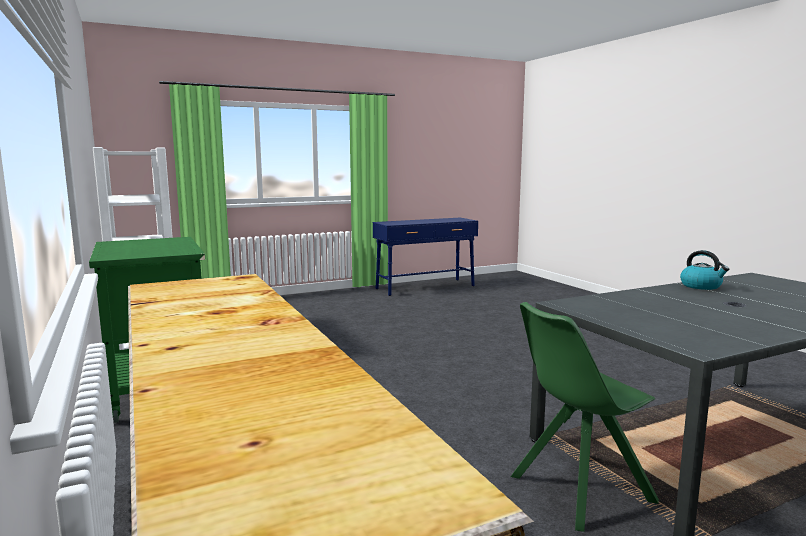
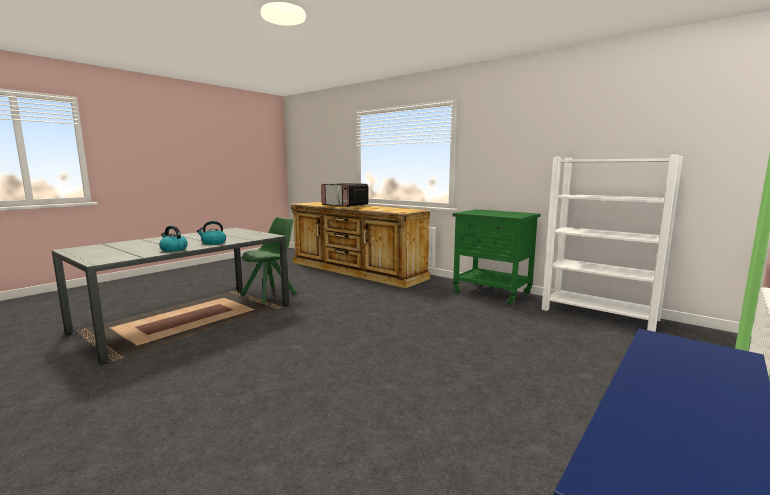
camera: 155 degrees right, 0 degrees up
none -> kettle [197,221,226,245]
none -> microwave [321,183,369,207]

